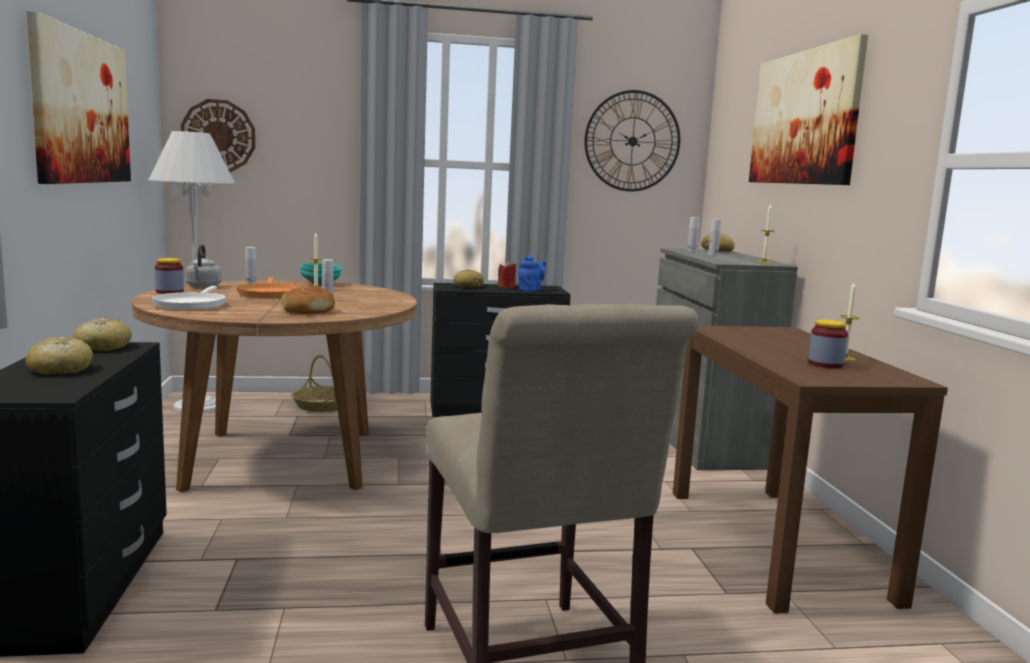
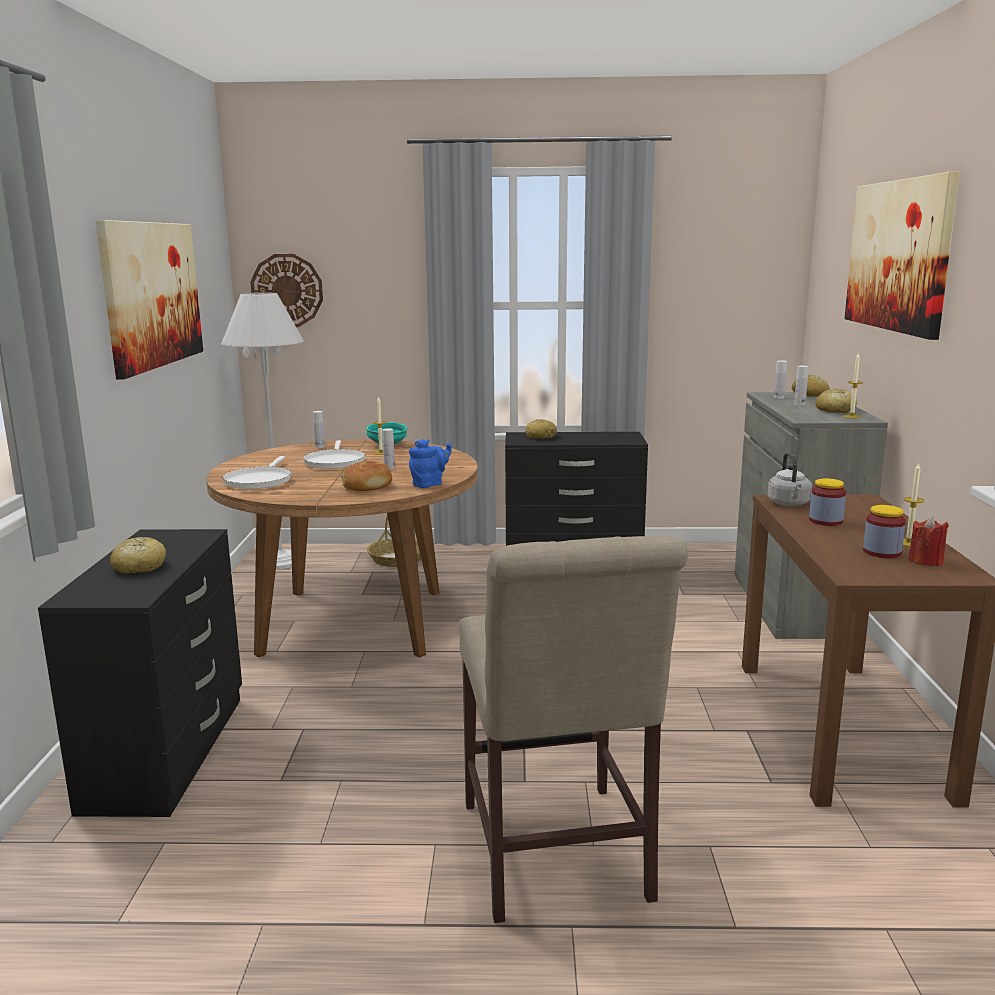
camera: 10 degrees right, 5 degrees up
bread [72,317,132,351] -> bread moved to [816,388,857,413]
jar [155,258,184,294] -> jar moved to [809,478,846,526]
grey kettle [186,244,222,288] -> grey kettle moved to [768,452,812,506]
orange frying pan [236,277,301,298] -> white frying pan [303,440,365,469]
red candle [498,261,516,288] -> red candle moved to [909,516,949,567]
blue teapot [518,255,546,291] -> blue teapot moved to [409,439,451,488]
wall clock [584,90,680,191] -> none

